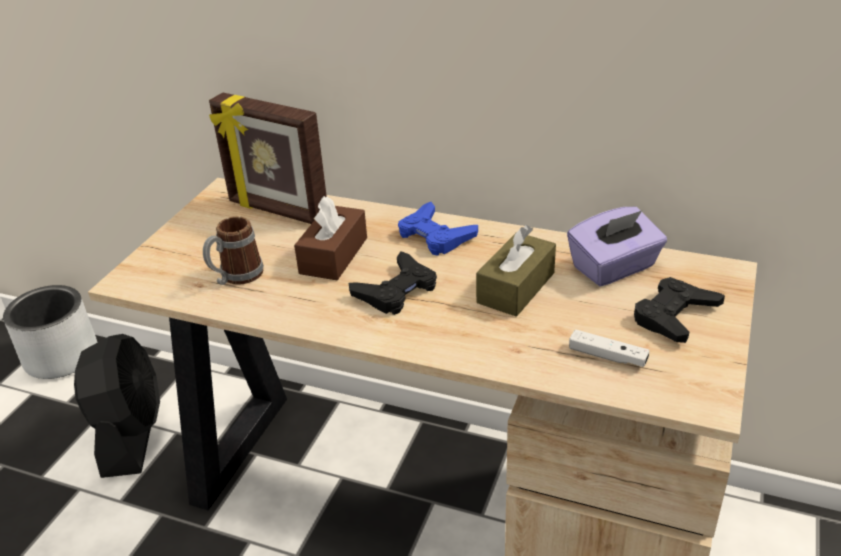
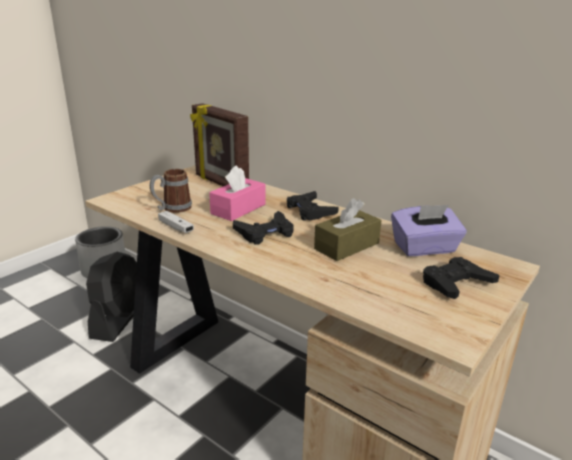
camera: 15 degrees right, 10 degrees down
brown tissue box [294,196,367,280] -> pink tissue box [209,165,265,221]
blue game controller [398,202,478,256] -> black game controller [287,191,339,221]
white game controller [569,329,649,367] -> white game controller moved to [158,211,194,233]

